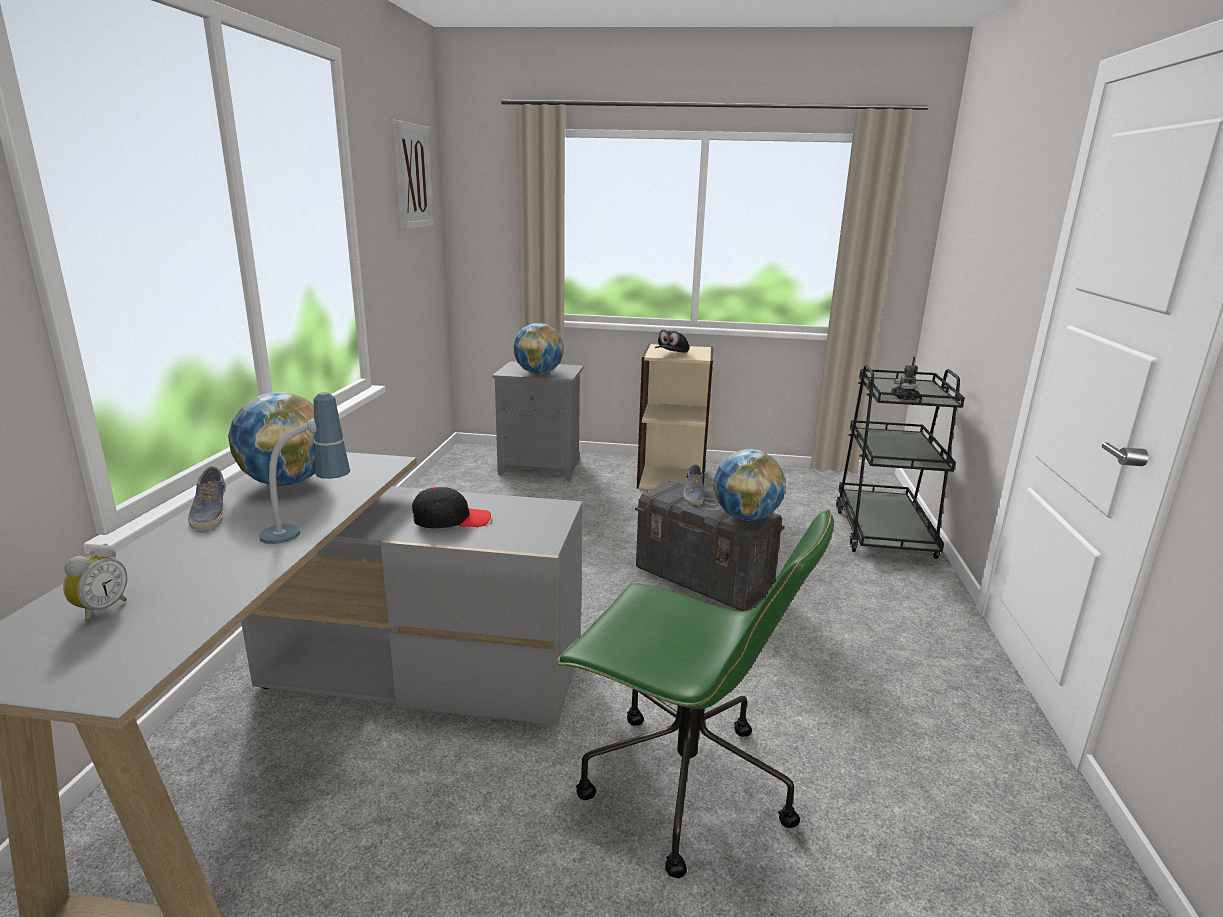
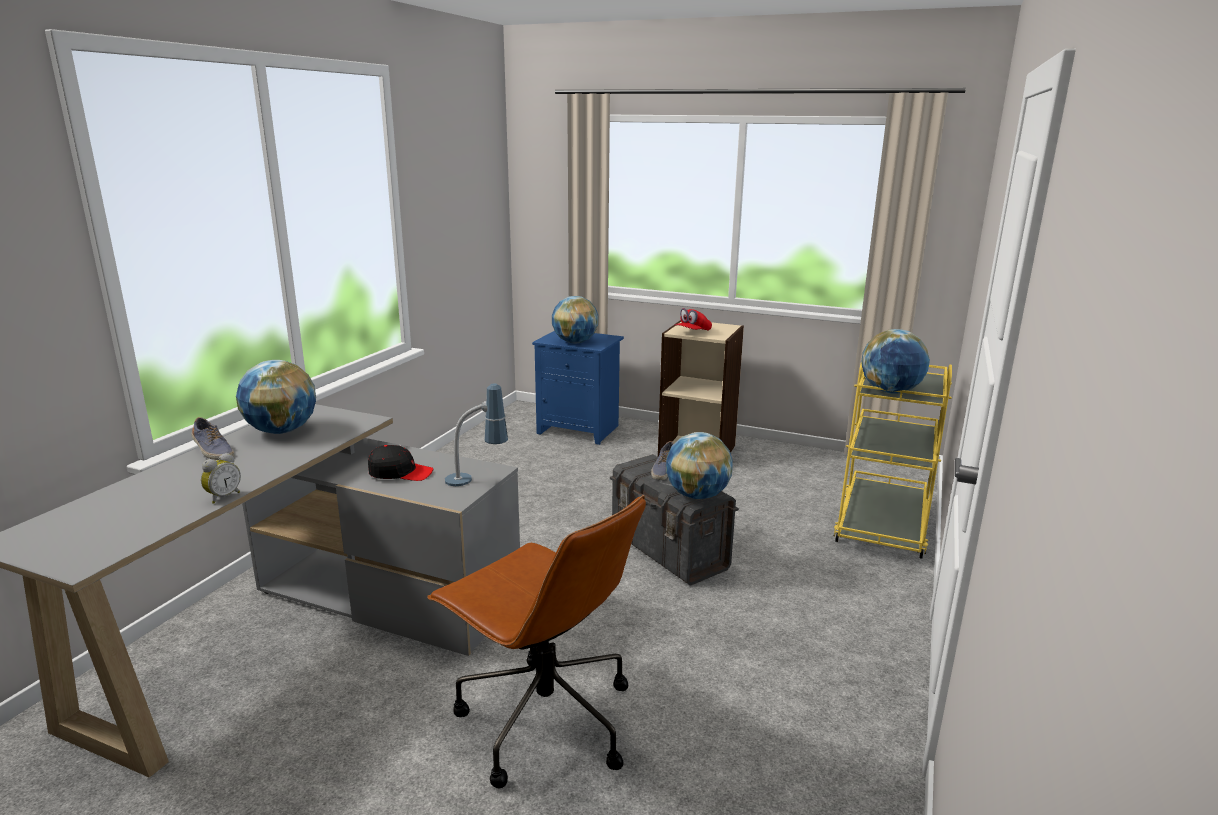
camera: 15 degrees right, 0 degrees up
alarm clock [63,543,127,622] -> alarm clock moved to [201,453,241,504]
shoe [188,466,226,530] -> shoe turned 45 degrees counterclockwise [191,417,234,460]
table lamp [259,392,350,544] -> table lamp moved to [445,383,508,486]
picture [393,120,434,230] -> none
grey nightstand [492,361,584,480] -> blue nightstand [532,331,624,445]
green office chair [556,509,834,878] -> brown office chair [427,495,646,788]
black cap [655,329,689,352] -> red cap [675,308,712,330]
black cart [836,365,965,559] -> yellow cart [833,364,952,559]
toy robot [891,357,920,400] -> globe [861,329,930,394]

